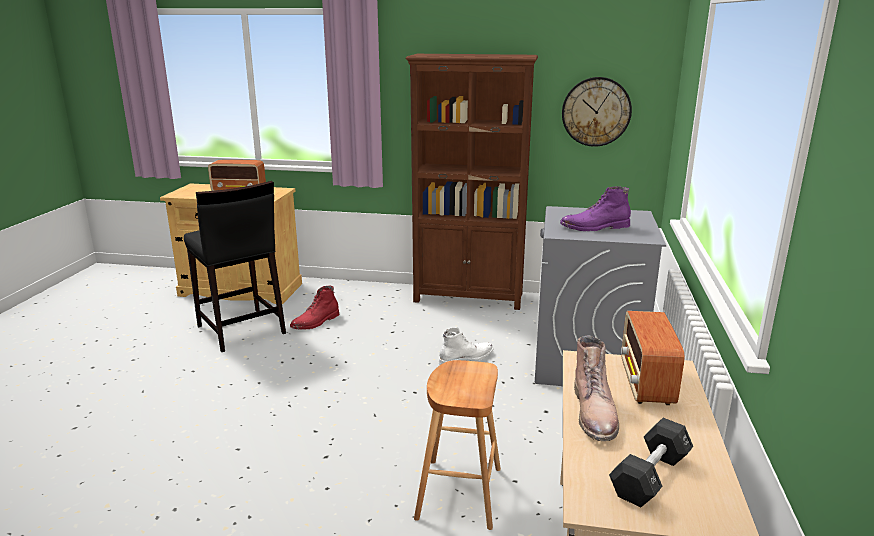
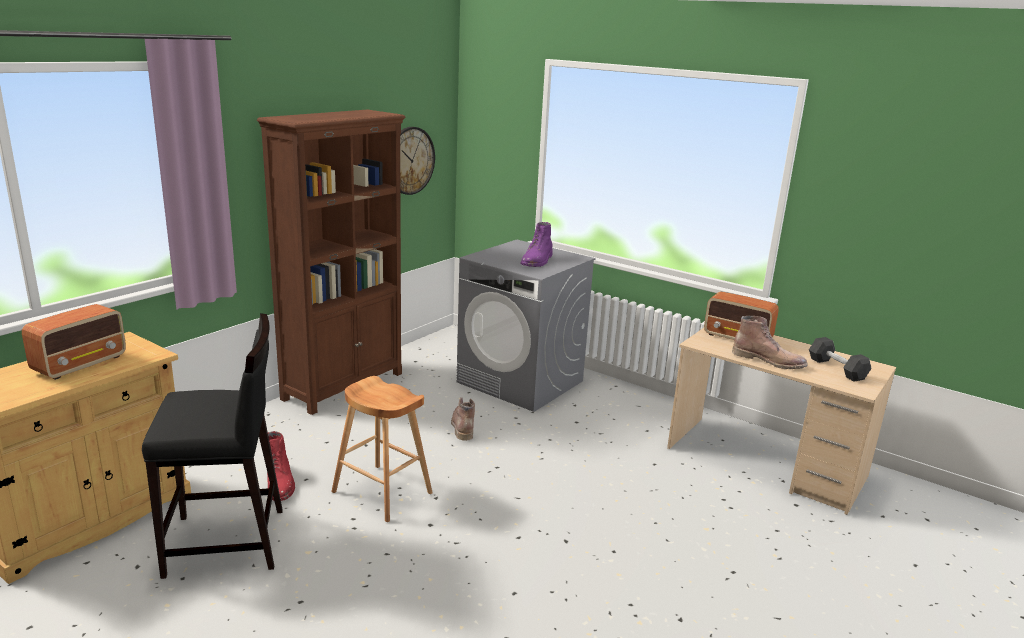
camera: 65 degrees left, 0 degrees up
brown stool [414,360,501,530] -> brown stool moved to [331,376,433,522]
white boot [439,327,494,365] -> brown boot [451,397,475,441]

